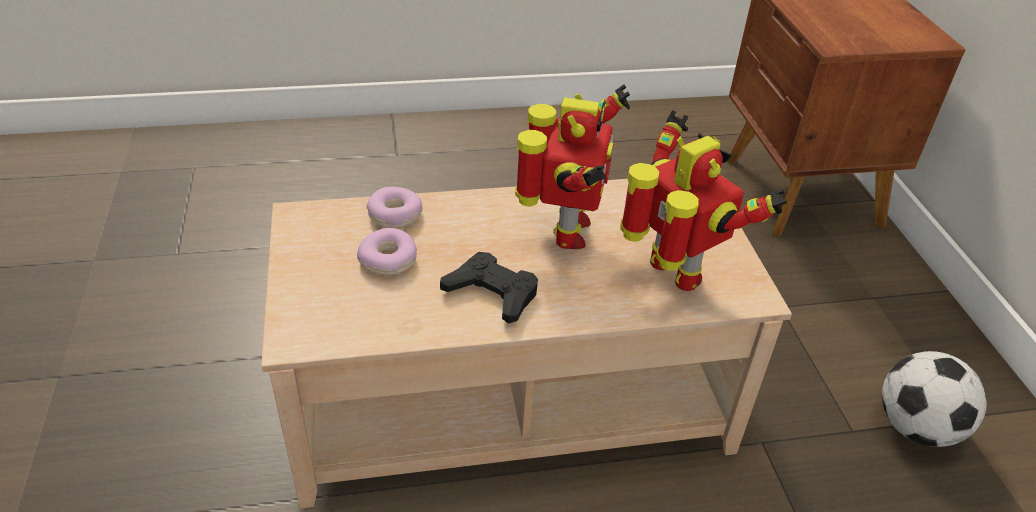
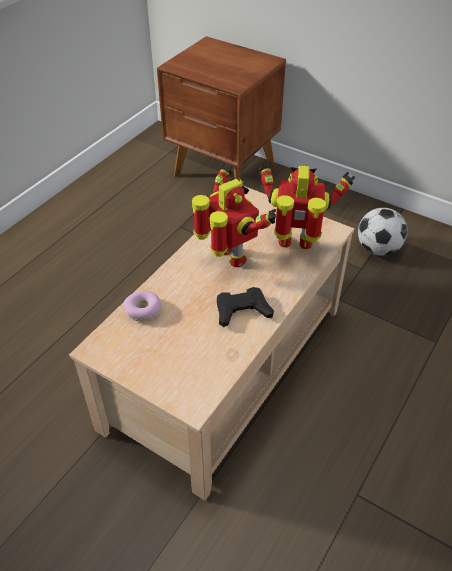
camera: 45 degrees left, 5 degrees up
donut [357,228,417,275] -> none

